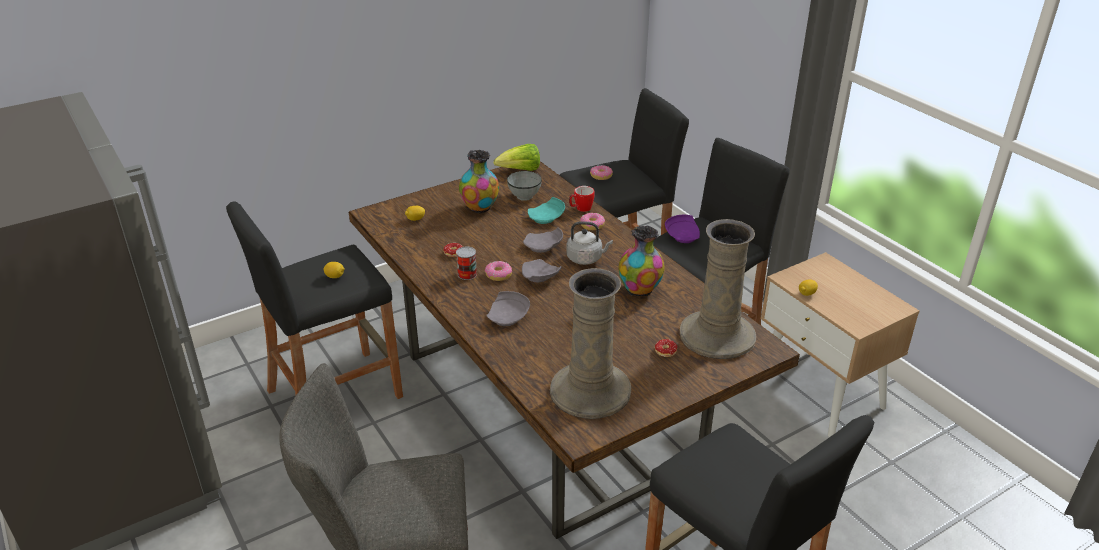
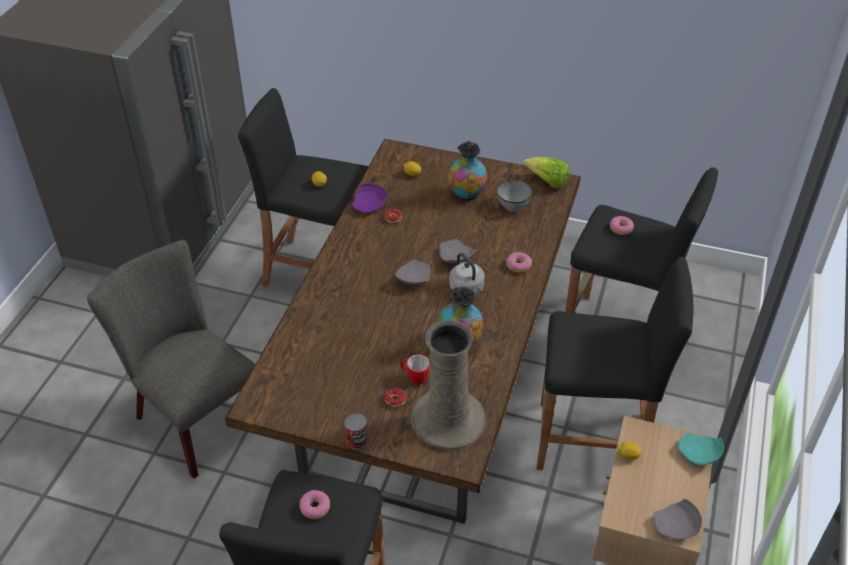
camera: 50 degrees right, 10 degrees up
can [456,246,477,280] -> can moved to [344,413,368,449]
donut [485,261,512,281] -> donut moved to [299,490,330,519]
grey plate [486,291,530,326] -> grey plate moved to [653,499,702,540]
turquoise plate [528,197,565,224] -> turquoise plate moved to [677,432,724,465]
beige vase [550,268,631,419] -> none
mug [569,186,595,212] -> mug moved to [400,354,430,385]
purple plate [665,215,700,243] -> purple plate moved to [351,184,387,214]

